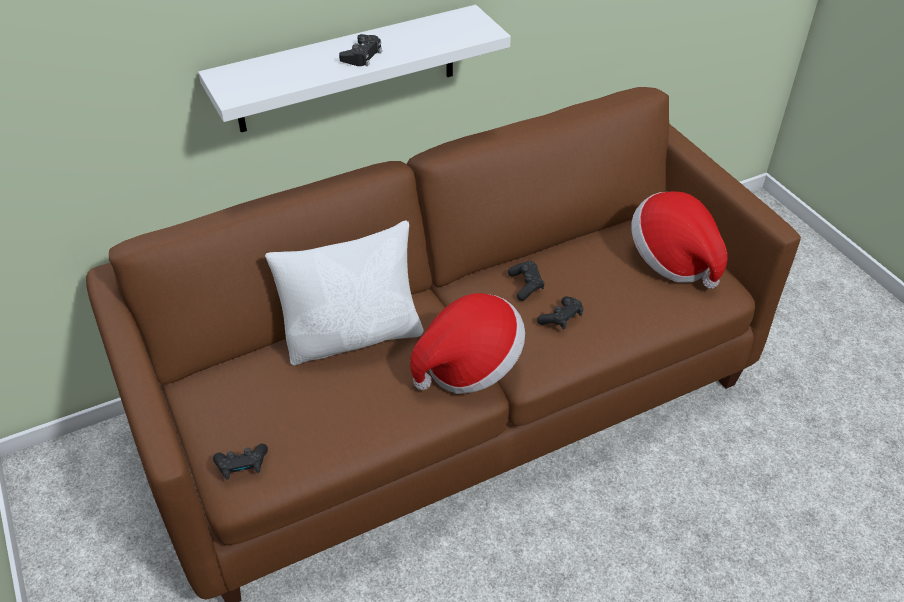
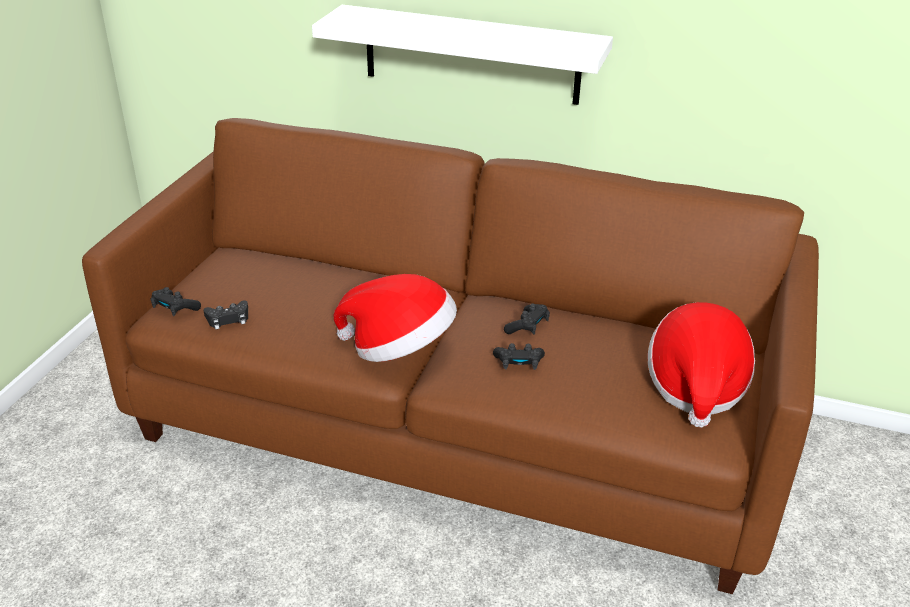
camera: 45 degrees right, 10 degrees down
white pillow [265,220,424,365] -> none
black game controller [339,34,382,66] -> black game controller moved to [203,301,248,330]

